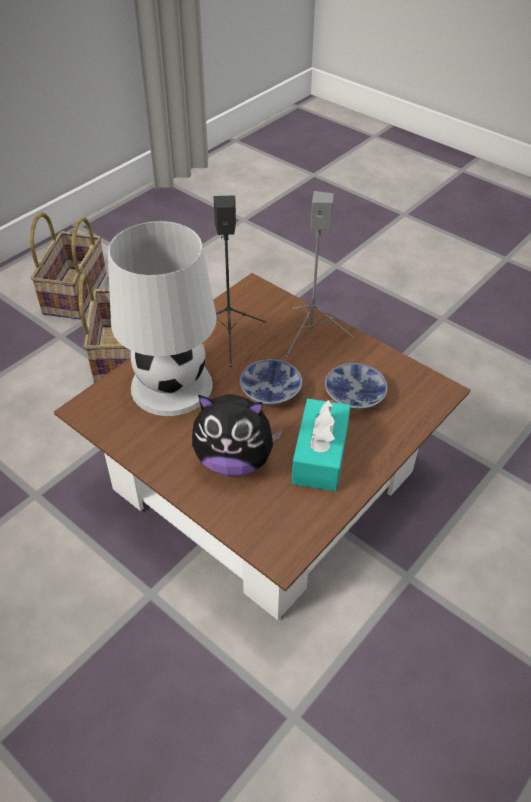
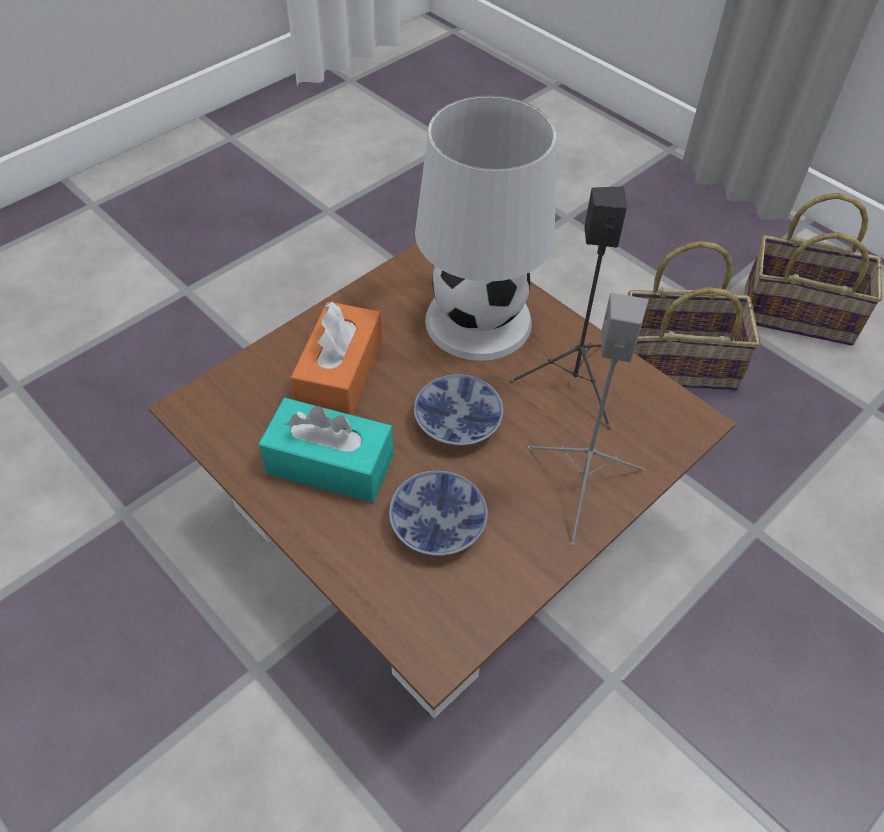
camera: 95 degrees right, 5 degrees up
plush toy [192,394,283,477] -> orange tissue box [291,301,382,415]

